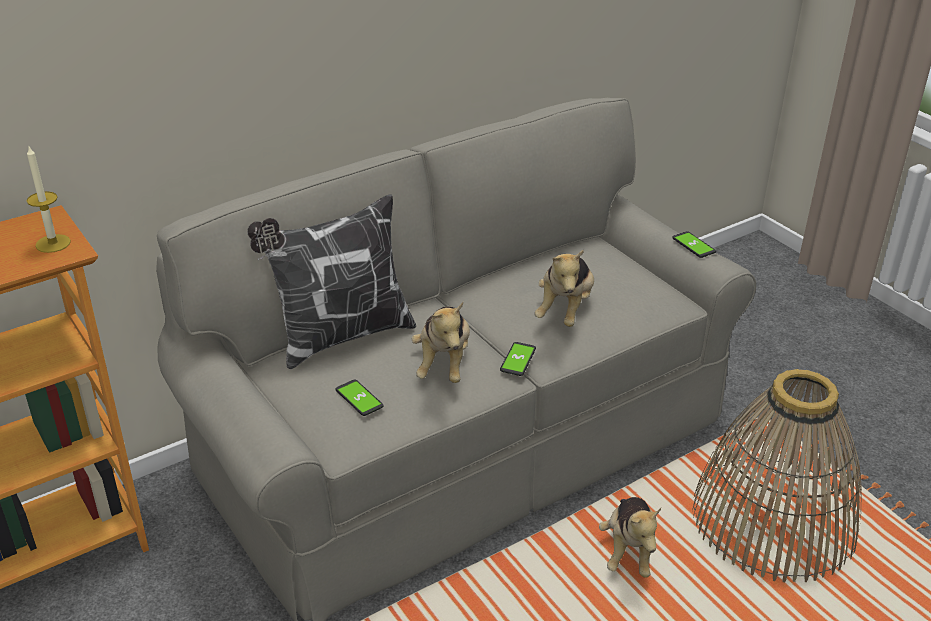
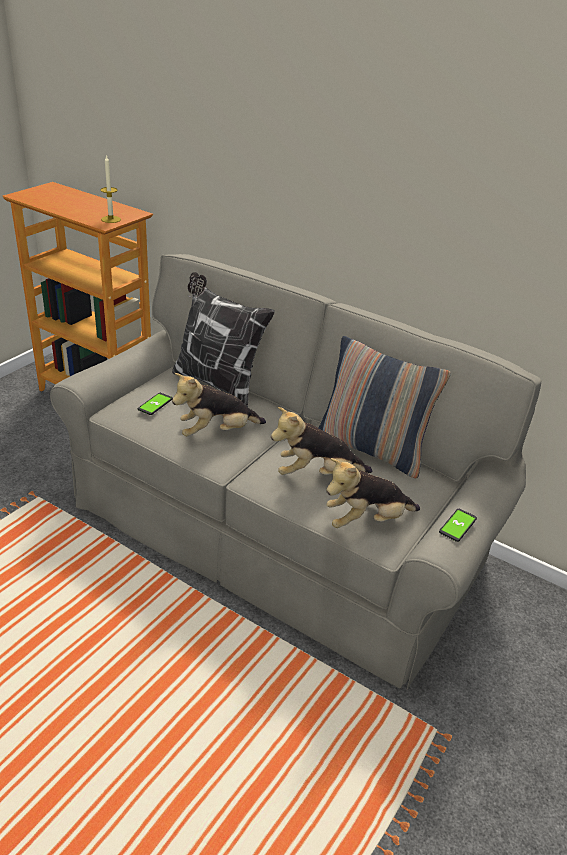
camera: 65 degrees right, 0 degrees up
phone [500,342,536,376] -> none
plush toy [599,497,661,578] -> plush toy moved to [326,458,420,528]
basket [692,369,862,583] -> none
none -> pillow [319,336,451,478]

